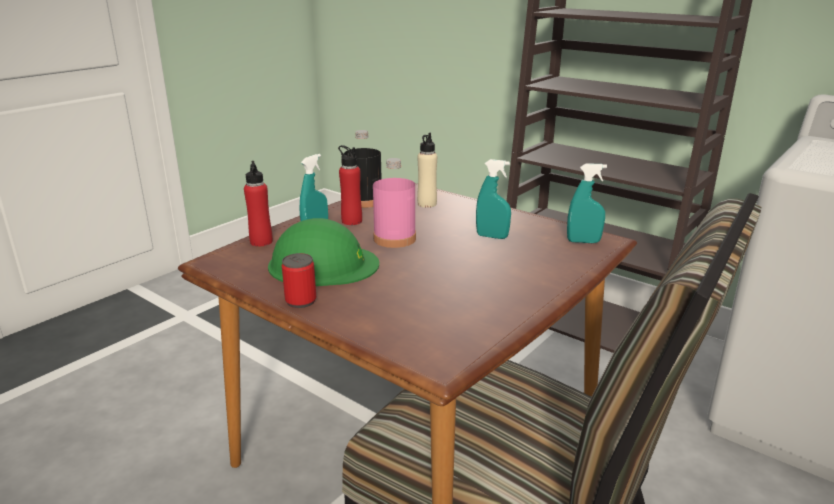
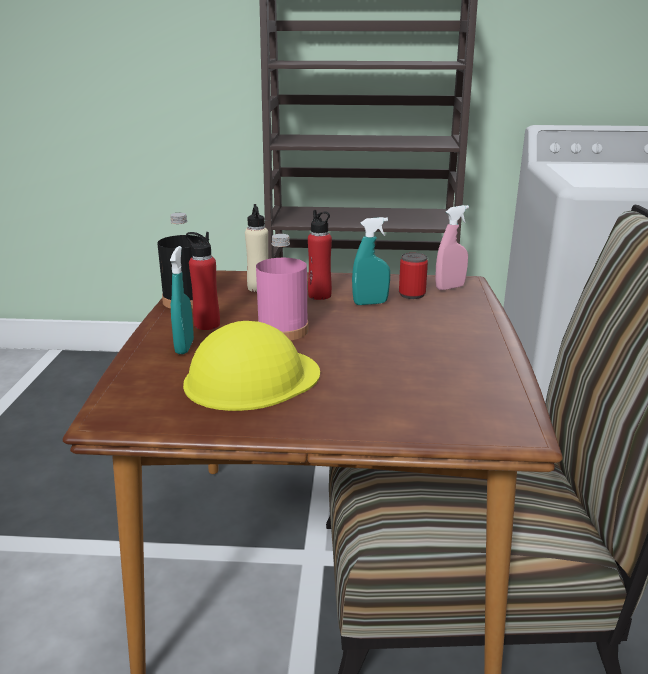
camera: 35 degrees left, 0 degrees up
red bottle [244,161,273,246] -> red bottle moved to [308,210,332,300]
green hard hat [268,218,379,286] -> yellow hard hat [183,321,320,411]
can [282,253,316,308] -> can moved to [399,253,428,299]
turquoise spray bottle [567,164,607,243] -> pink spray bottle [435,205,469,290]

